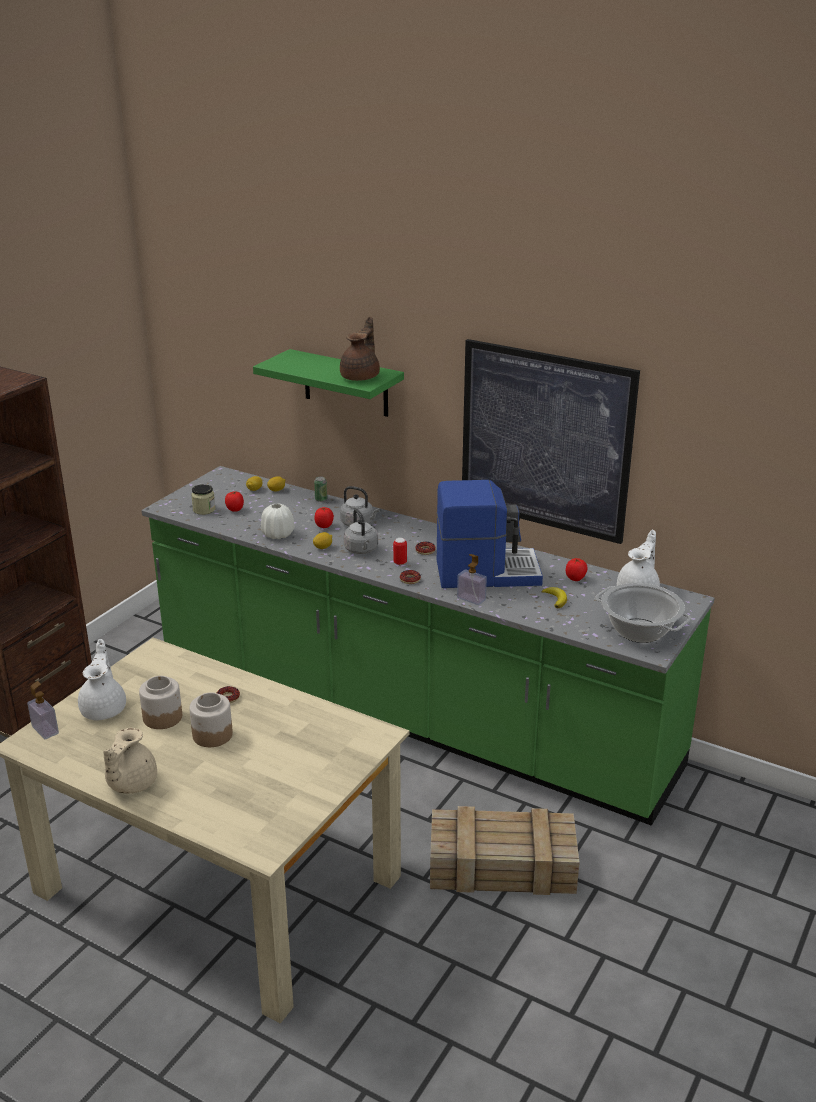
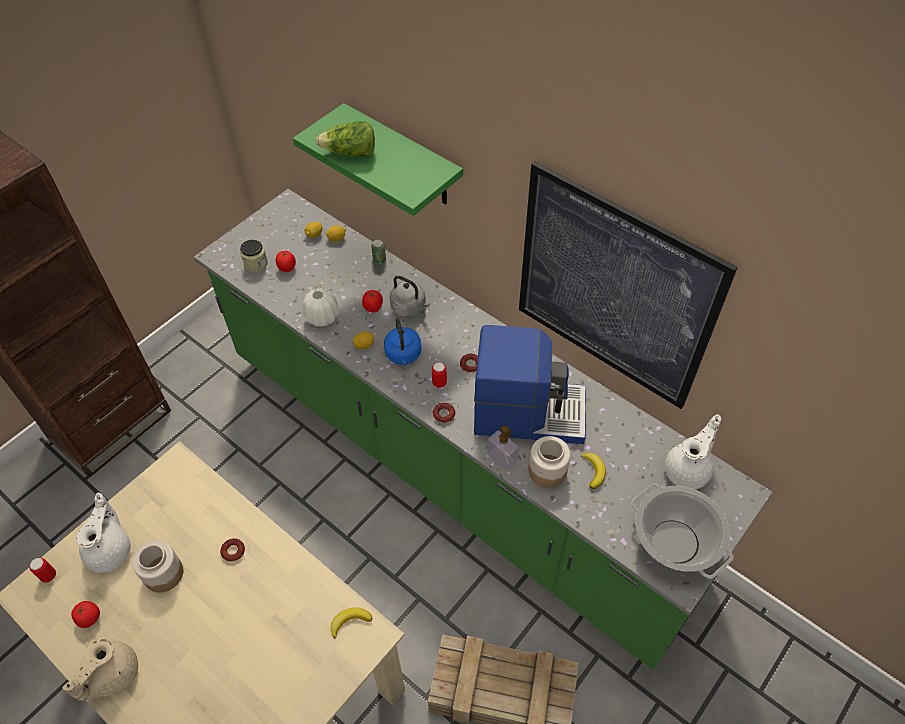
camera: 10 degrees right, 25 degrees up
soap dispenser [27,681,59,739] -> can [29,558,56,583]
jar [189,692,233,747] -> jar moved to [528,436,571,488]
brown teapot [340,316,380,381] -> none
grey kettle [343,509,378,554] -> blue kettle [384,318,421,365]
tomato [566,558,588,581] -> tomato moved to [71,601,100,628]
none -> lettuce [316,121,375,156]
none -> banana [330,608,372,639]

